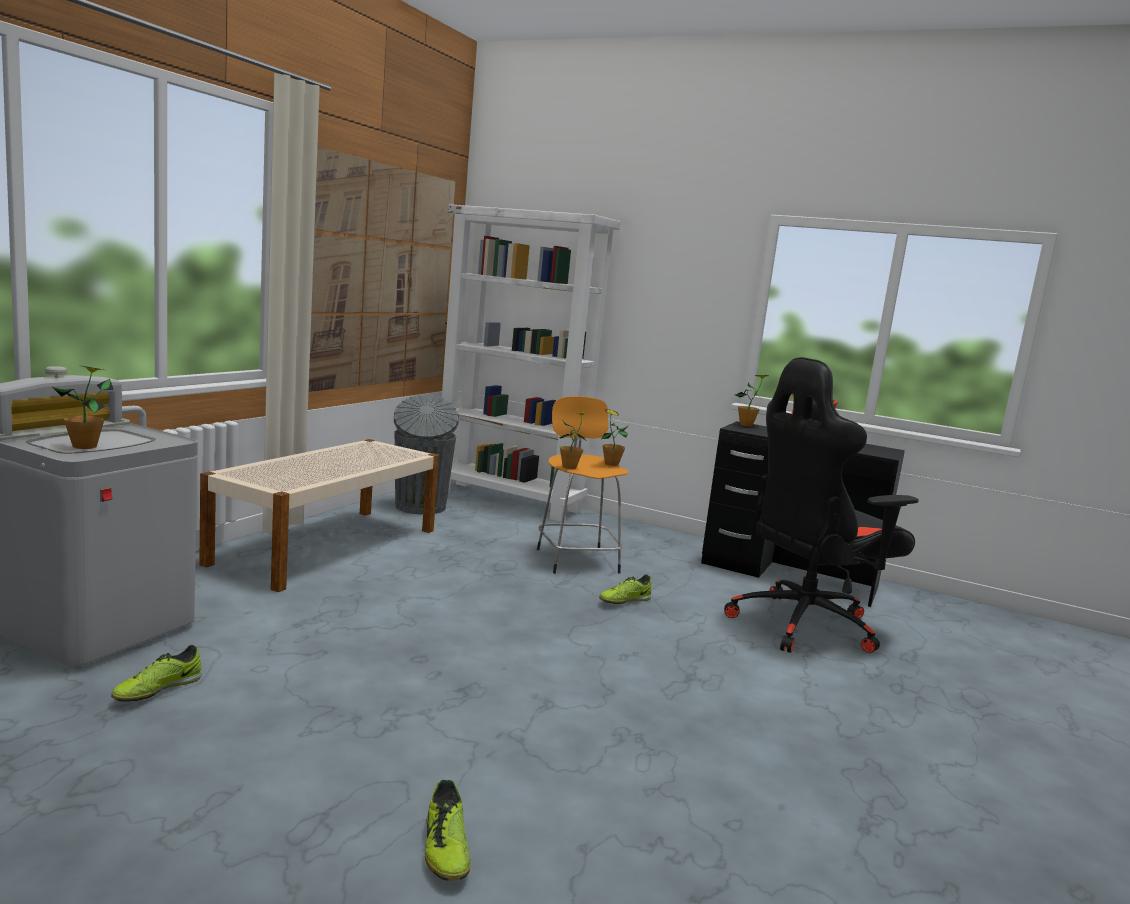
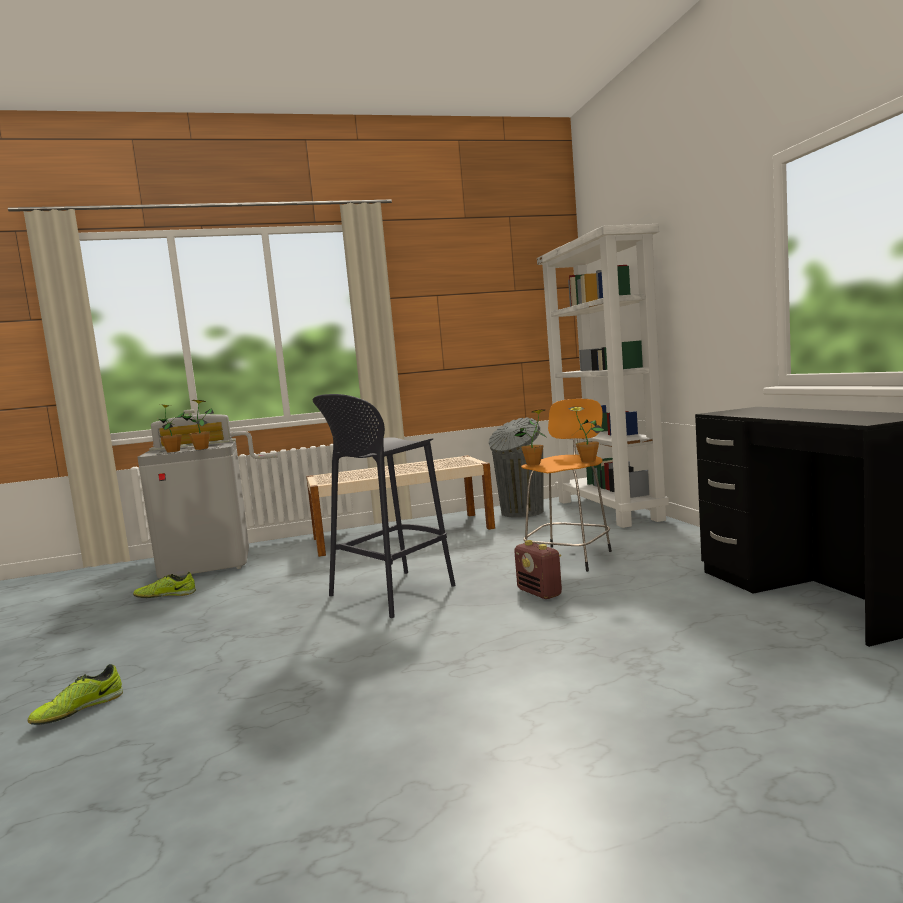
camera: 50 degrees right, 5 degrees down
picture [309,146,456,392] -> none
shoe [599,574,652,604] -> radio [514,540,562,599]
black office chair [724,357,919,653] -> none
potted plant [736,375,769,427] -> potted plant moved to [180,400,214,450]
none -> grey stool [313,394,456,618]

